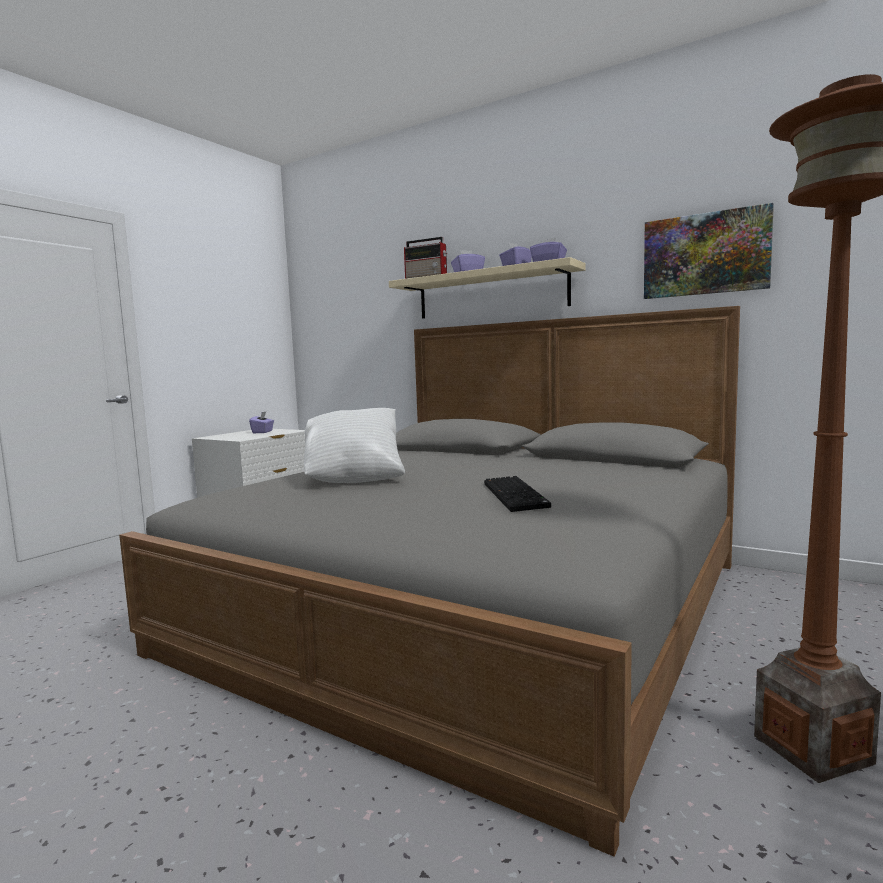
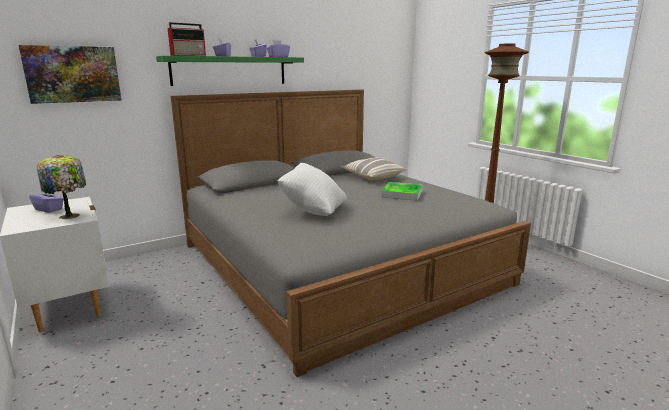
camera: 65 degrees left, 10 degrees up
beige shelf [389,257,586,319] -> green shelf [156,56,304,86]
keyboard [484,476,551,512] -> tray [382,182,423,201]
picture [644,203,774,299] -> picture moved to [19,45,122,104]
none -> table lamp [37,155,86,219]
none -> pillow [341,158,406,180]

